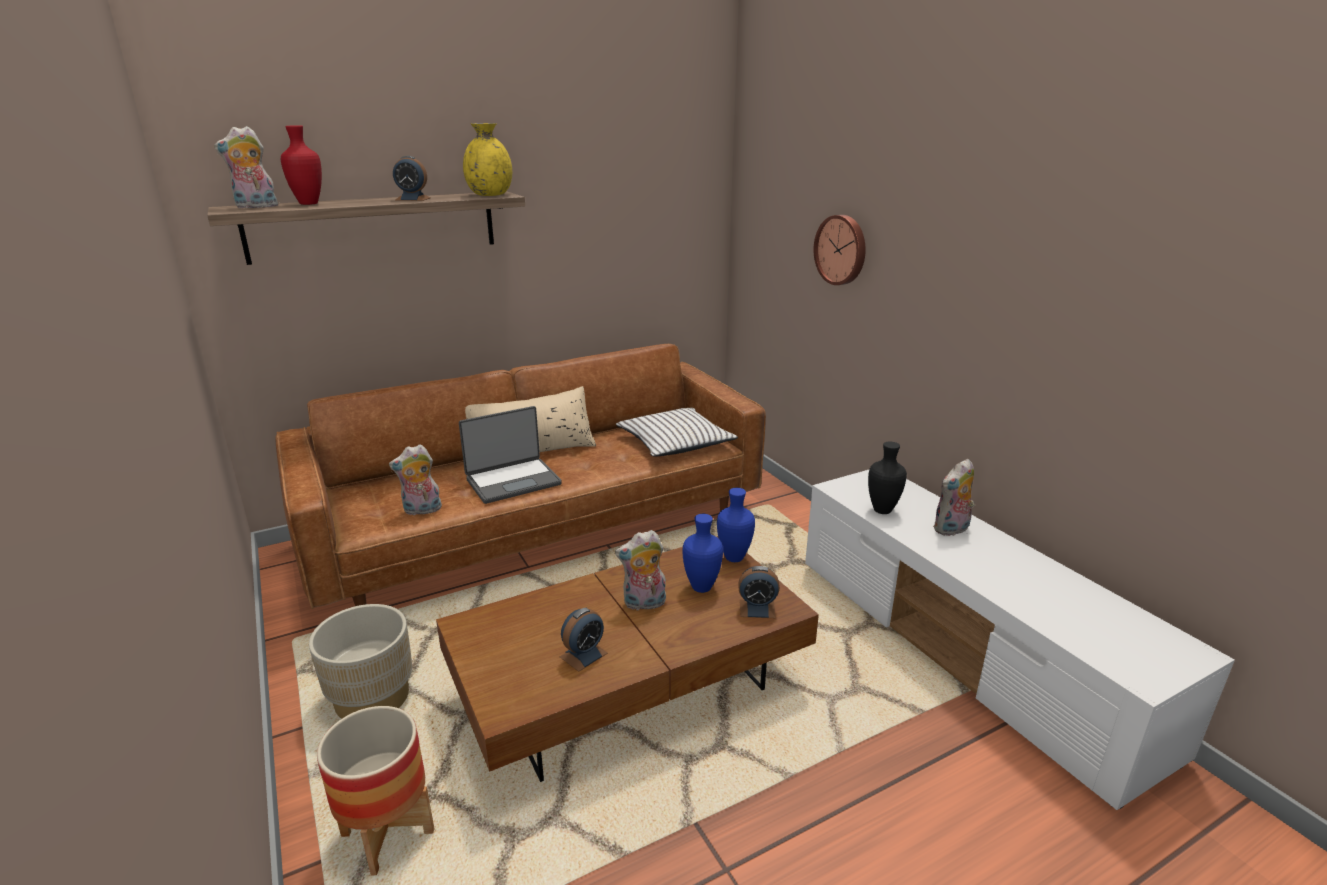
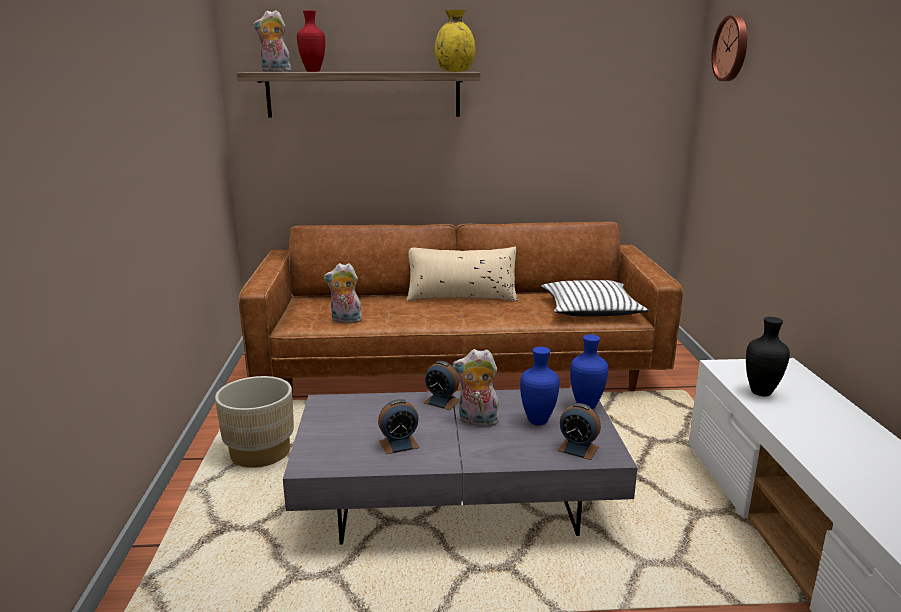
camera: 25 degrees right, 5 degrees down
planter [317,706,434,875] -> none
alarm clock [393,156,431,201] -> alarm clock moved to [423,361,460,410]
brown coffee table [436,536,819,782] -> grey coffee table [283,388,637,545]
laptop [459,406,562,504] -> none
wall clock [814,215,866,285] -> wall clock moved to [712,15,748,81]
plush toy [933,459,975,536] -> none

